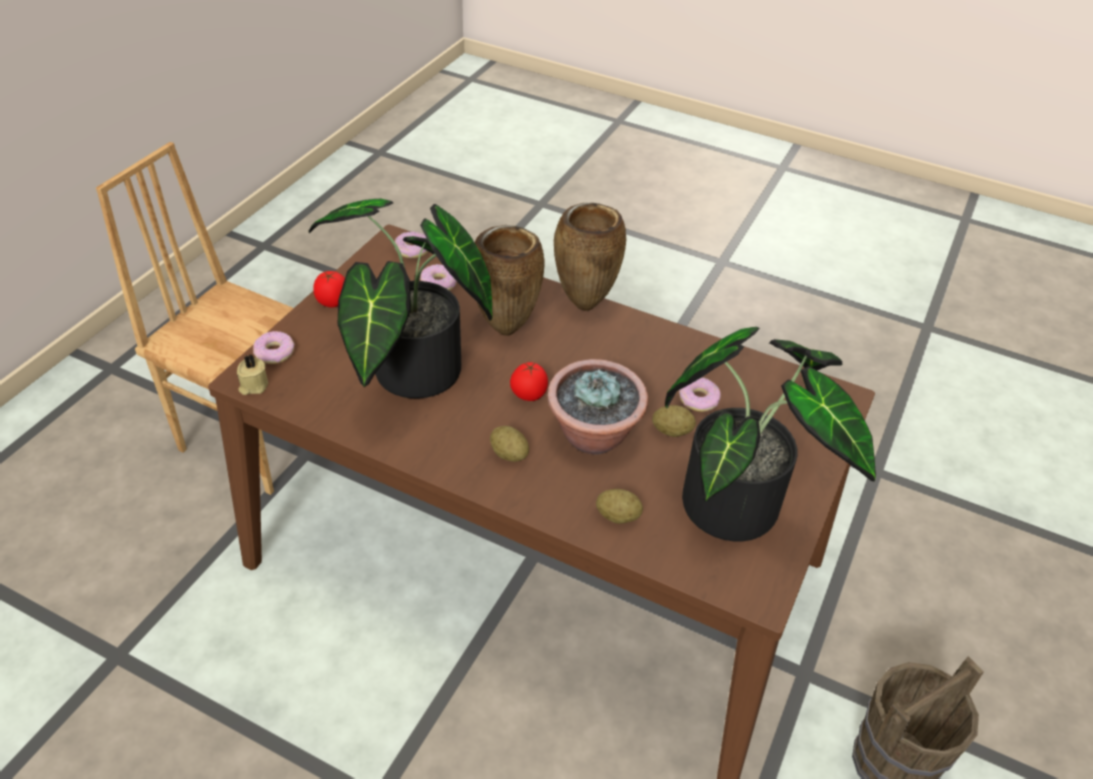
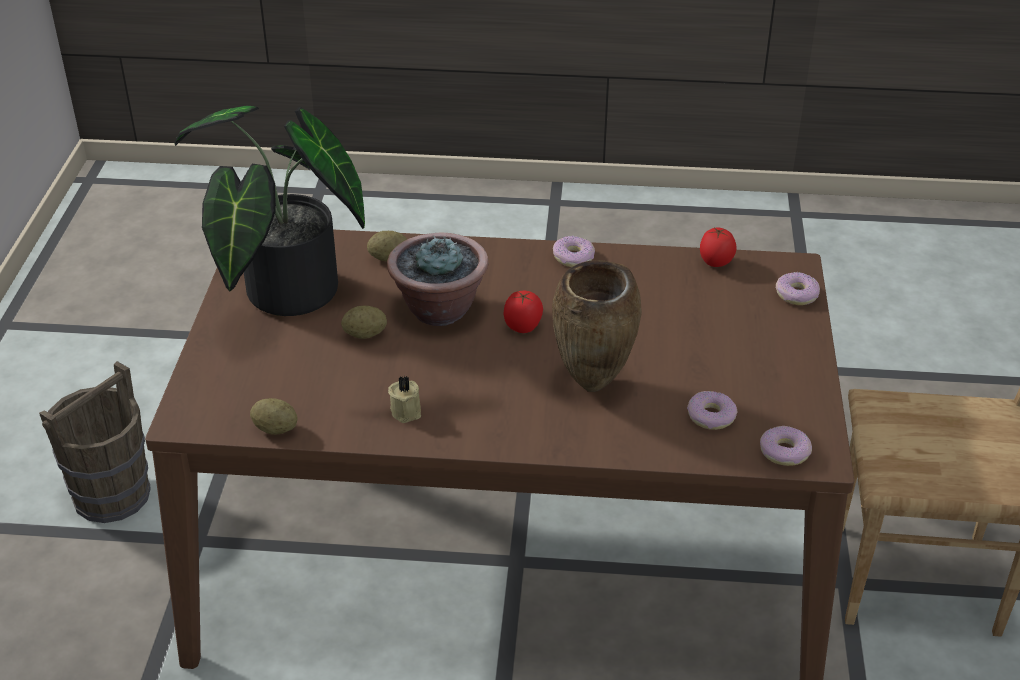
camera: 160 degrees right, 5 degrees down
beige candle [237,355,268,395] -> beige candle moved to [388,376,421,423]
potted plant [309,198,492,398] -> none
tomato [313,271,345,308] -> tomato moved to [700,227,737,267]
potato [490,426,529,462] -> potato moved to [250,398,298,435]
brown vase [554,203,626,311] -> none
donut [679,377,721,412] -> donut moved to [553,236,595,267]

